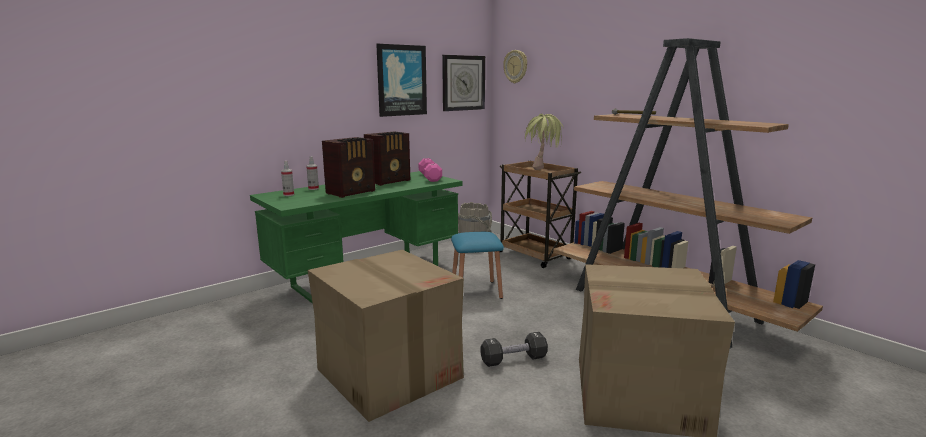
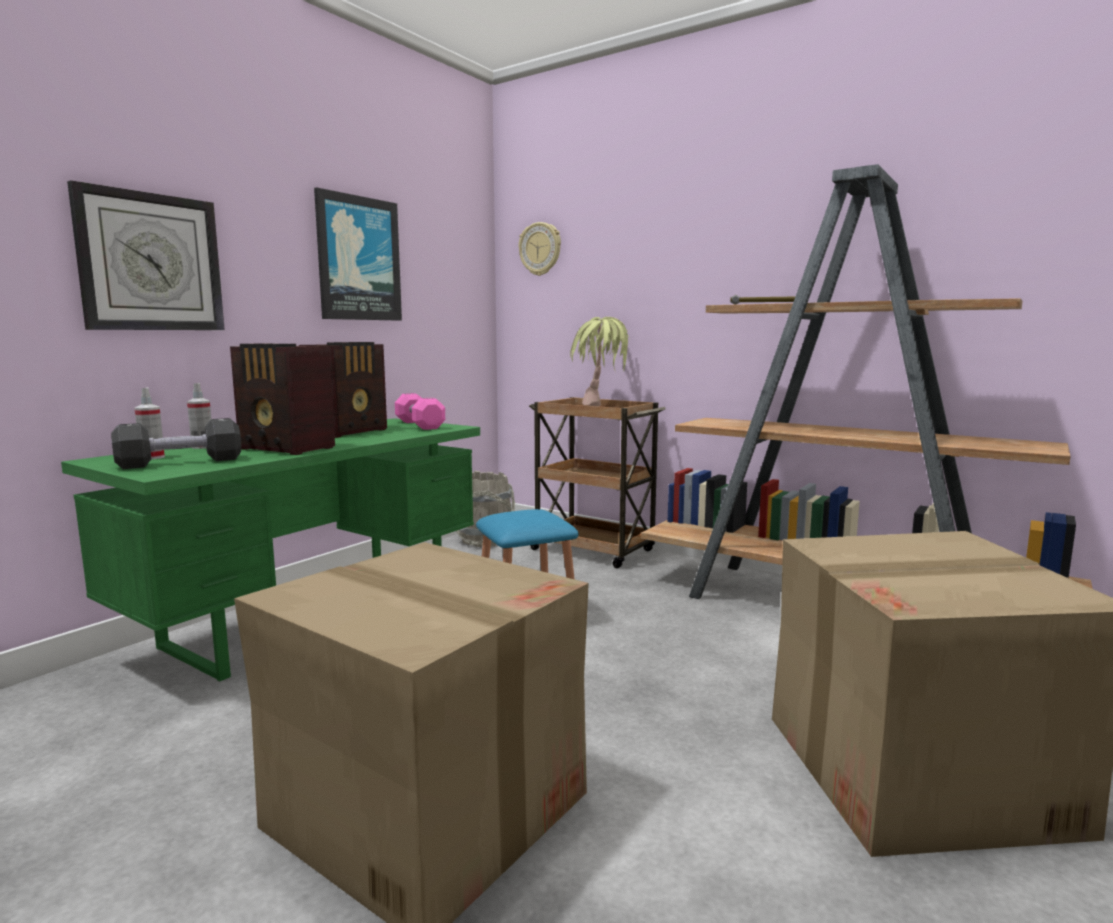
camera: 15 degrees left, 5 degrees down
radio [322,137,375,198] -> radio turned 90 degrees clockwise [230,343,335,455]
wall clock [442,55,485,111] -> wall clock moved to [67,180,225,330]
black dumbbell [480,332,548,367] -> black dumbbell moved to [111,418,241,469]

